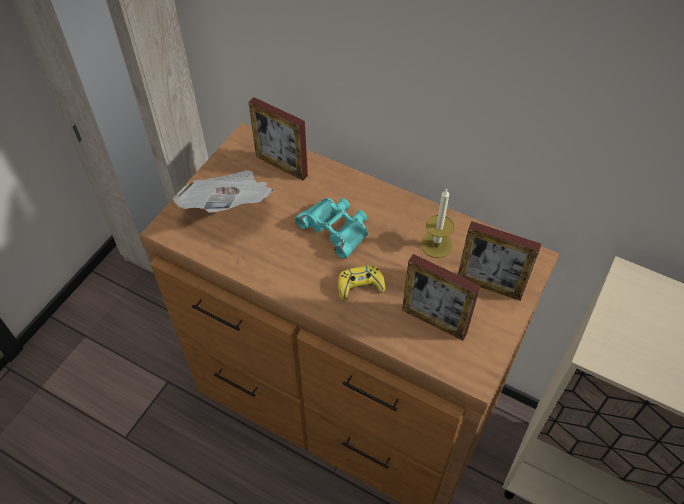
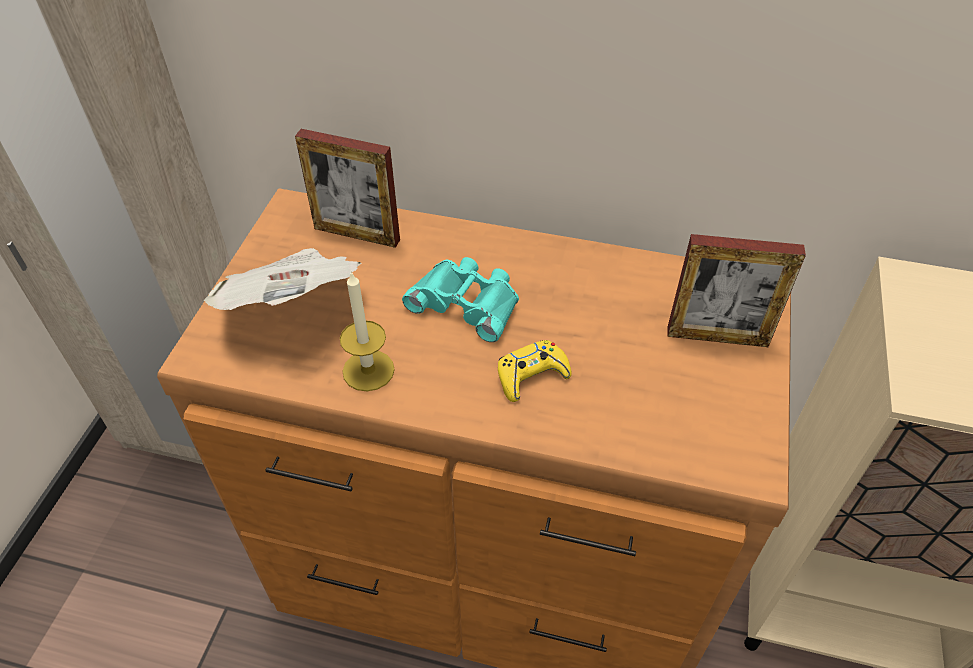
camera: 15 degrees left, 5 degrees down
picture frame [402,254,480,341] -> none
candle [421,189,454,258] -> candle moved to [340,271,395,391]

